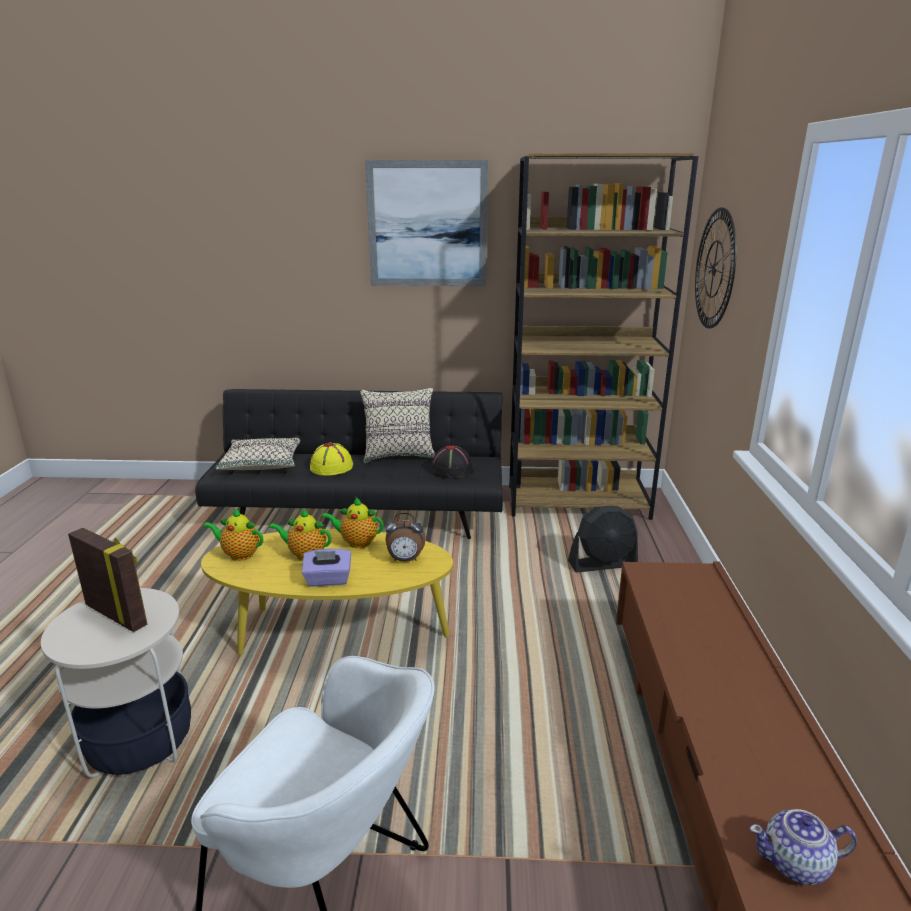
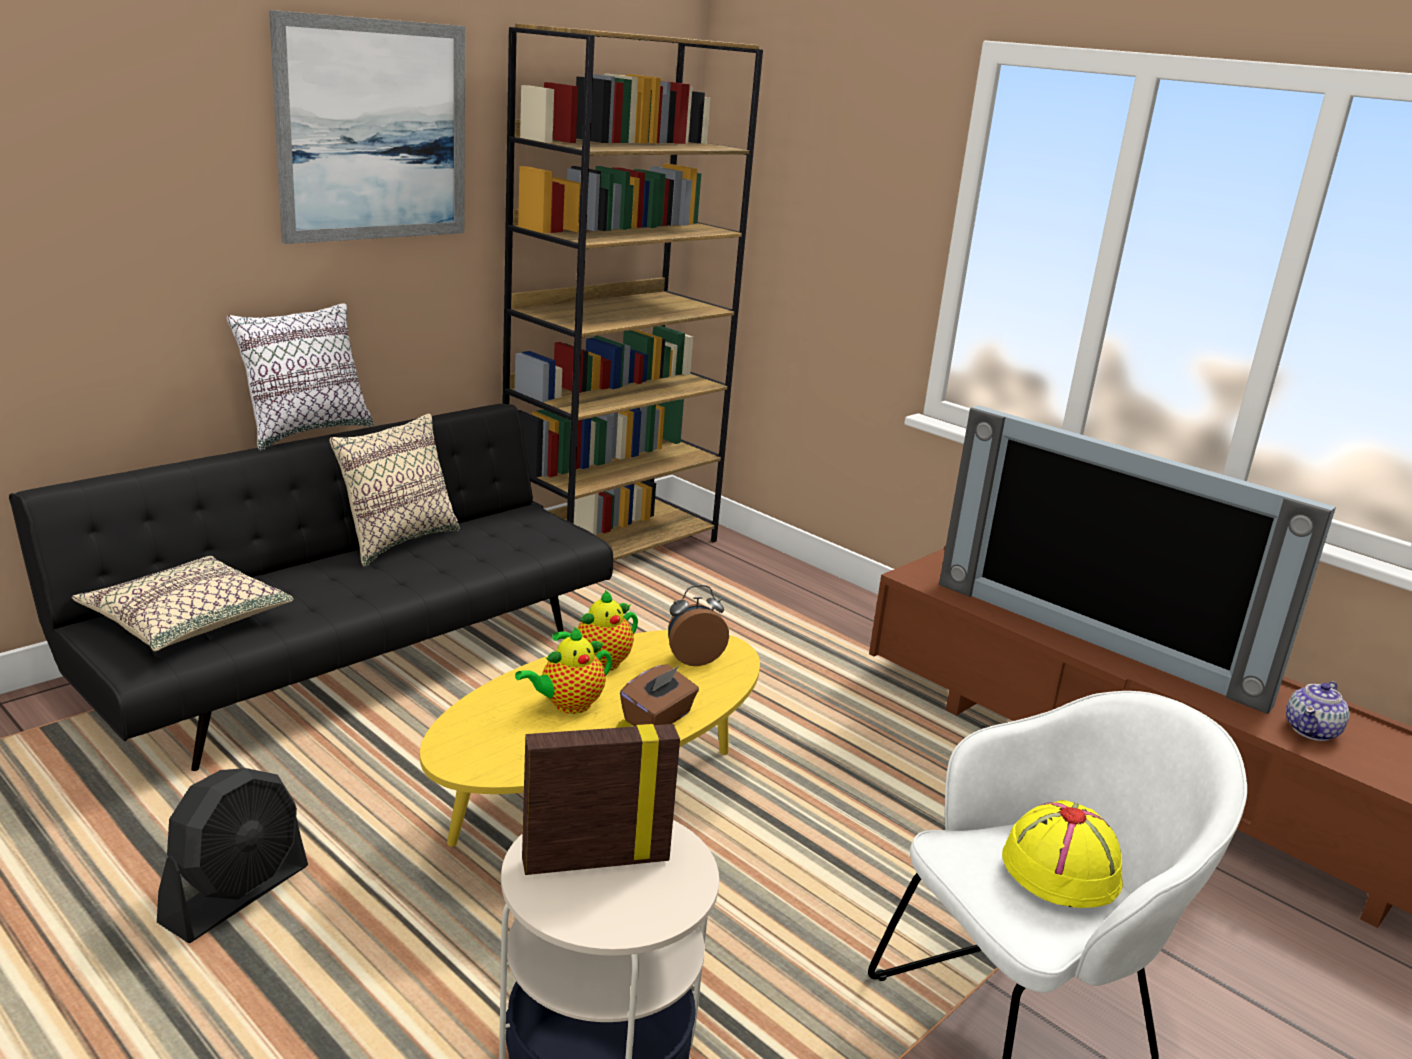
camera: 50 degrees left, 0 degrees up
teapot [203,508,263,561] -> none
purple tissue box [302,549,351,587] -> brown tissue box [620,664,699,726]
yellow hat [310,443,353,475] -> yellow hat moved to [1002,800,1123,908]
alarm clock [385,513,426,562] -> alarm clock turned 150 degrees counterclockwise [668,585,729,666]
black hat [430,445,474,479] -> none
black fan [568,506,638,573] -> black fan moved to [157,768,308,943]
wall clock [695,207,737,329] -> none
none -> white pillow [227,303,374,450]
none -> television [939,405,1336,714]

